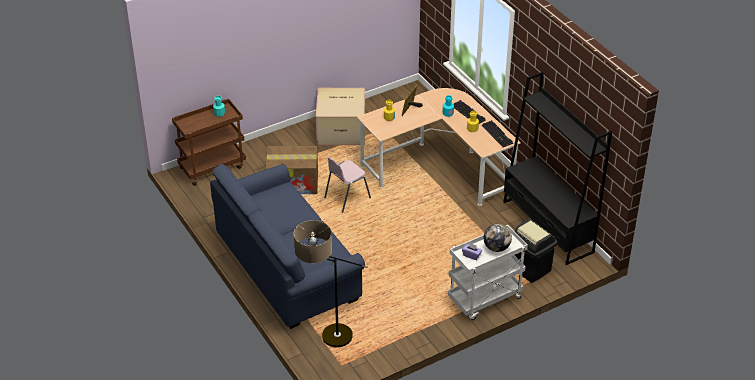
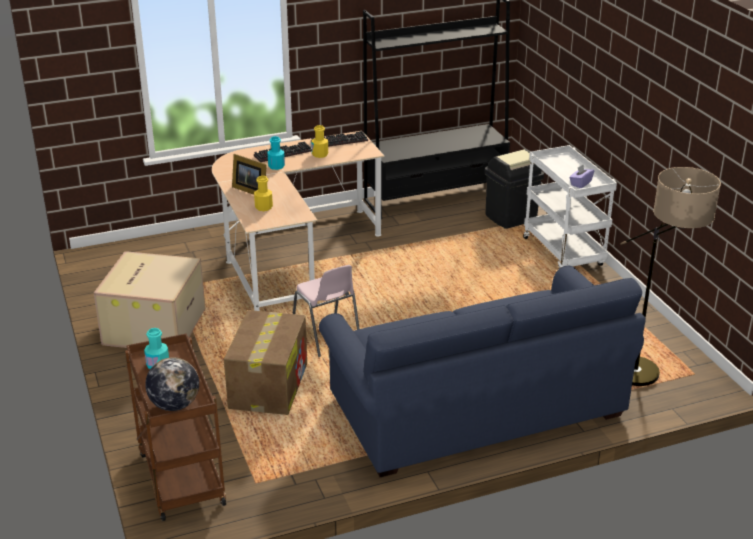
camera: 80 degrees left, 10 degrees down
globe [484,224,512,252] -> globe moved to [145,357,199,411]

